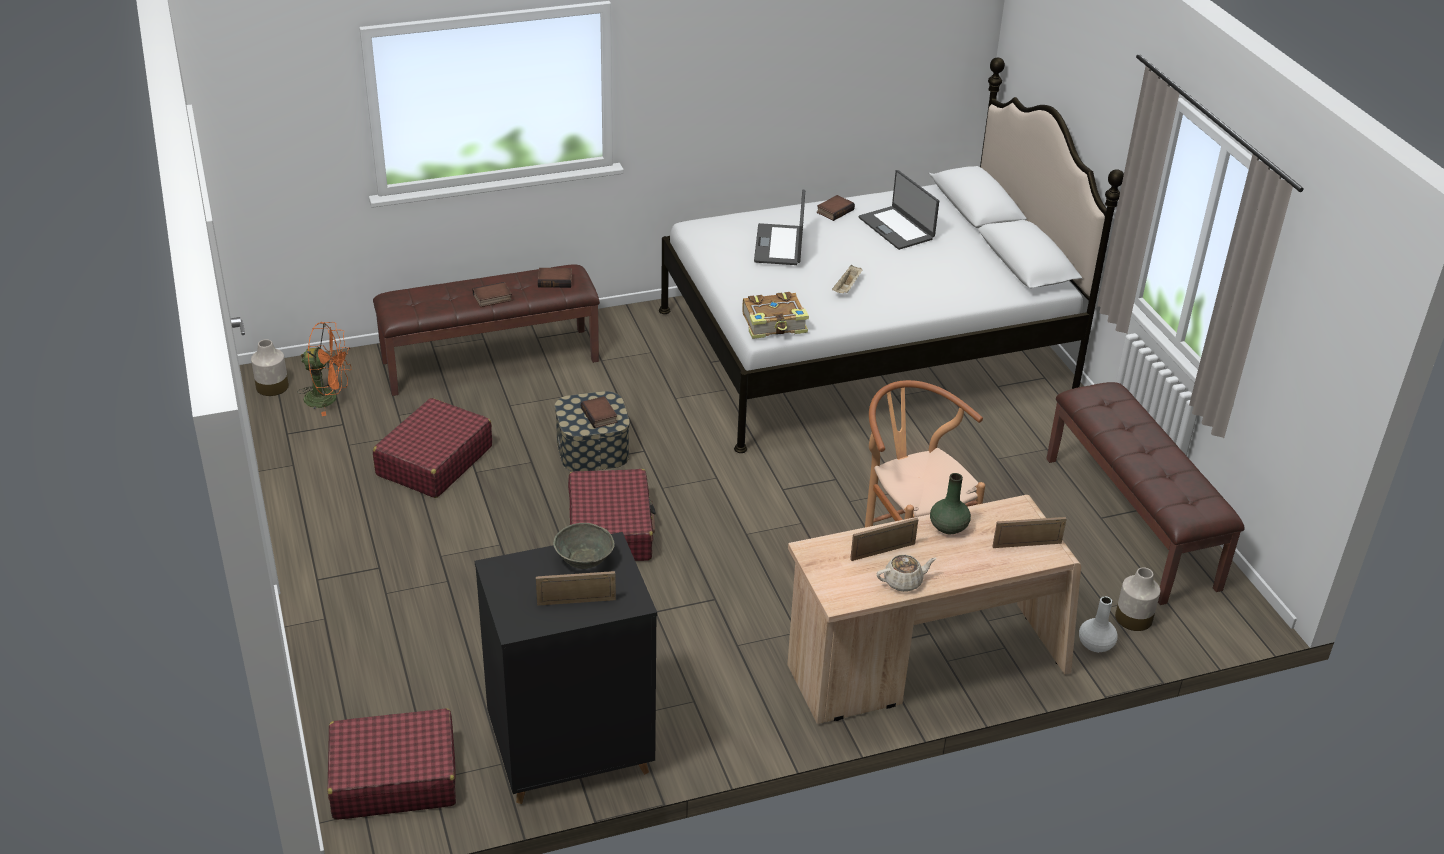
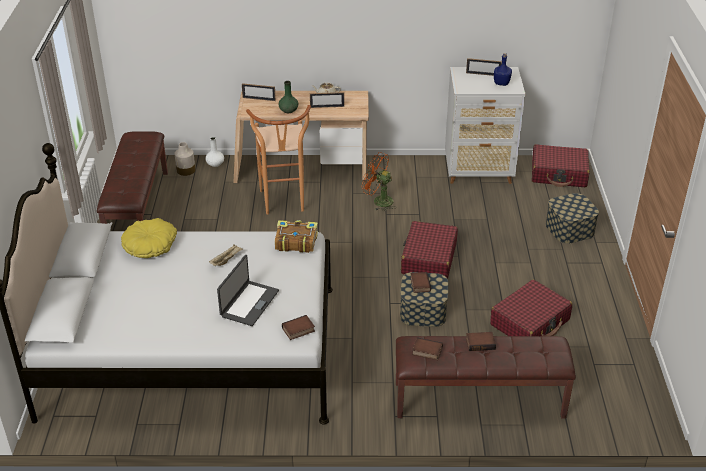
camera: 160 degrees left, 0 degrees up
beige vase [251,339,289,396] -> none
orange fan [297,322,351,416] -> orange fan moved to [362,152,396,211]
black dresser [475,532,657,804] -> white dresser [445,67,526,184]
grey bowl [553,523,615,569] -> none
book [816,195,855,221] -> book moved to [282,315,315,340]
laptop [859,170,939,250] -> none
none -> yellow pillow [121,218,177,258]
none -> blue bottle [494,53,512,86]
none -> storage box [546,193,599,244]

